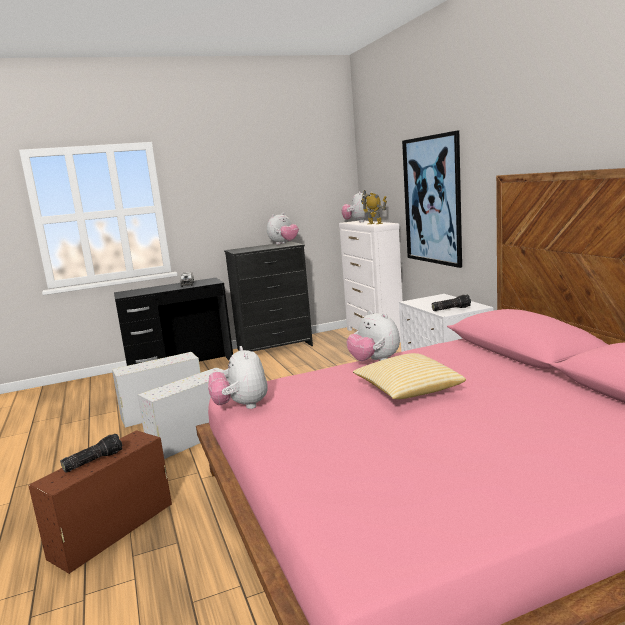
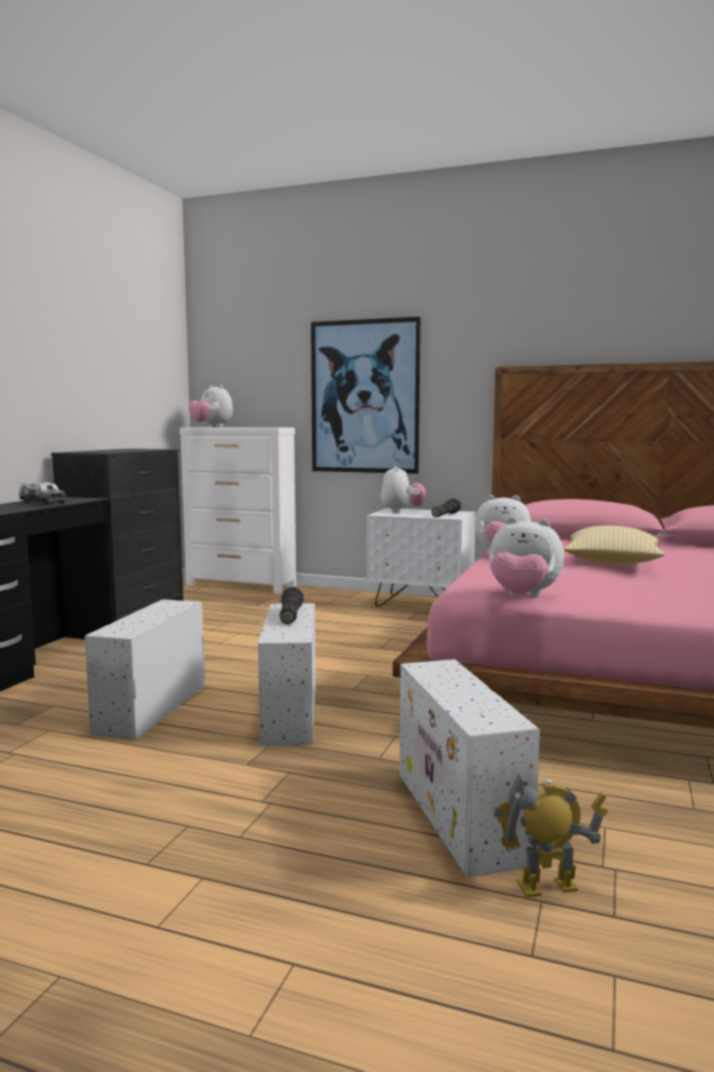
camera: 50 degrees left, 5 degrees down
brown storage box [28,430,172,574] -> white storage box [399,659,540,878]
flashlight [60,433,123,473] -> flashlight moved to [280,587,304,624]
plush toy [267,213,299,245] -> plush toy moved to [381,466,426,513]
toy robot [361,190,387,224] -> toy robot moved to [493,774,608,897]

